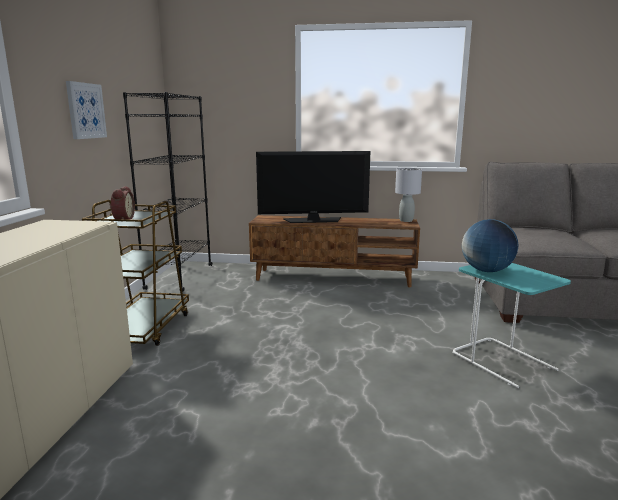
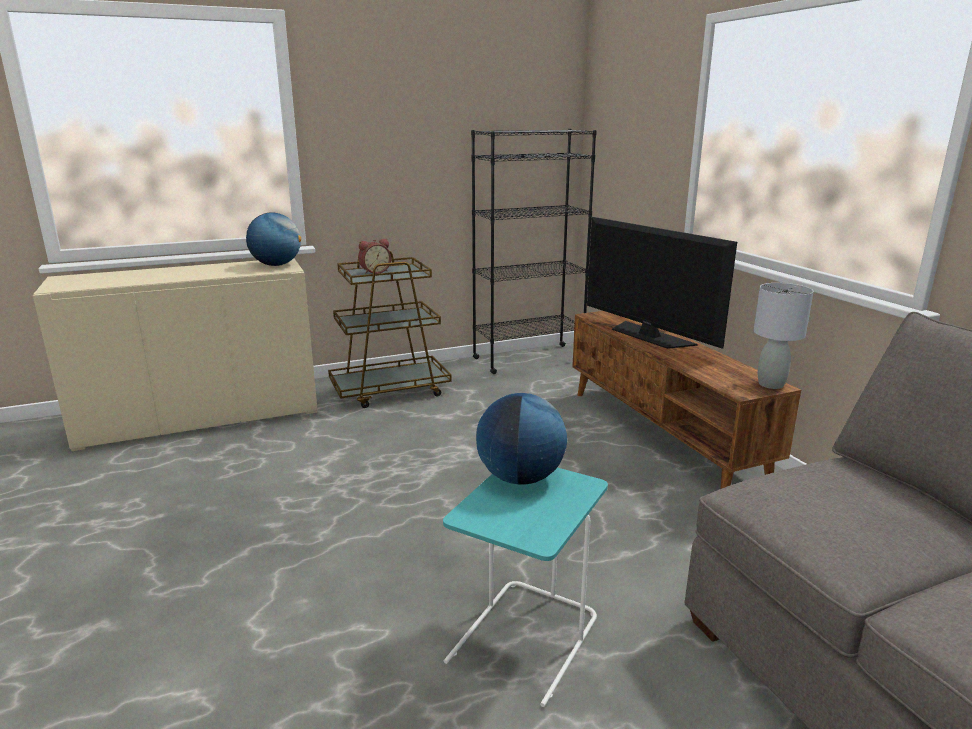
camera: 60 degrees right, 5 degrees up
picture [66,81,107,139] -> none
none -> globe [246,212,301,266]

